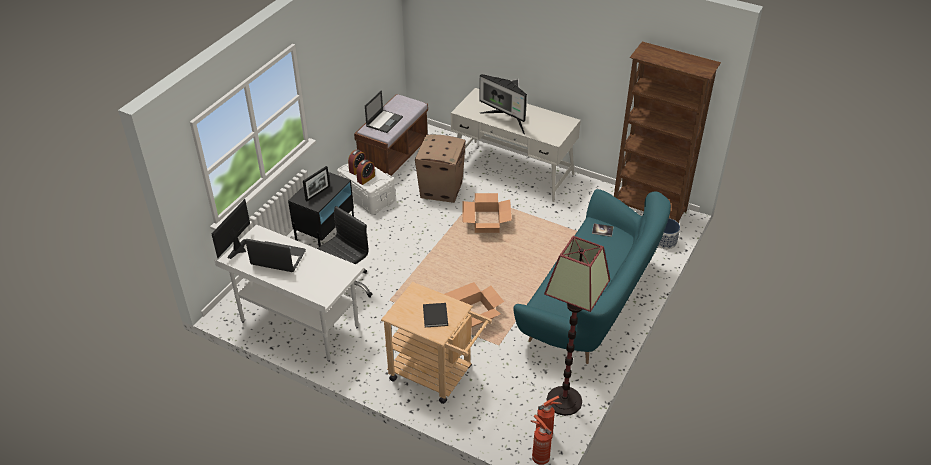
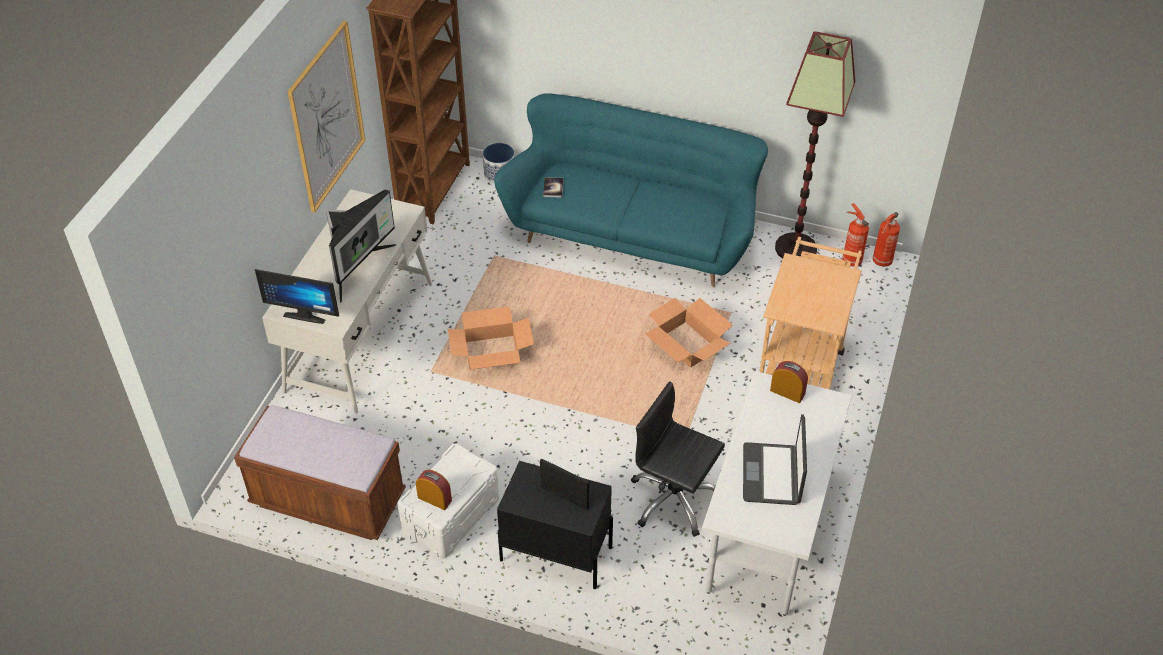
camera: 100 degrees left, 5 degrees up
monitor [212,199,250,259] -> monitor moved to [255,269,339,324]
alarm clock [356,159,375,185] -> alarm clock moved to [770,361,808,403]
laptop [365,90,403,133] -> none
cardboard box [415,135,466,203] -> none
black book [423,303,448,327] -> none
none -> picture [287,21,365,212]

